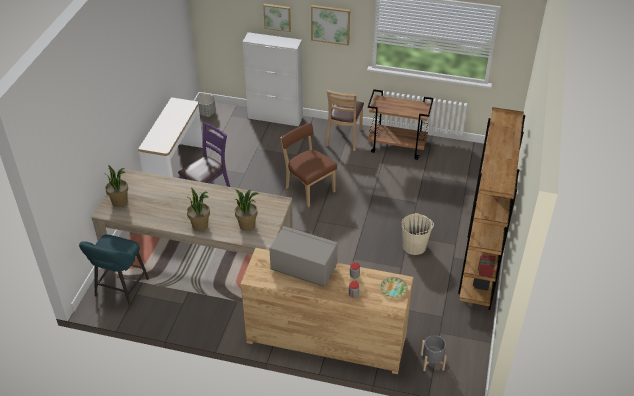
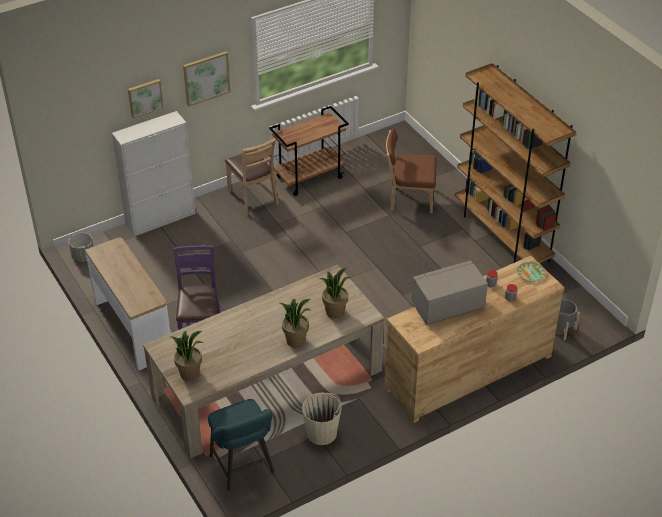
camera: 45 degrees left, 0 degrees up
brown chair [280,123,337,207] -> brown chair moved to [386,128,437,214]
beige bucket [402,213,434,255] -> beige bucket moved to [302,392,342,445]

